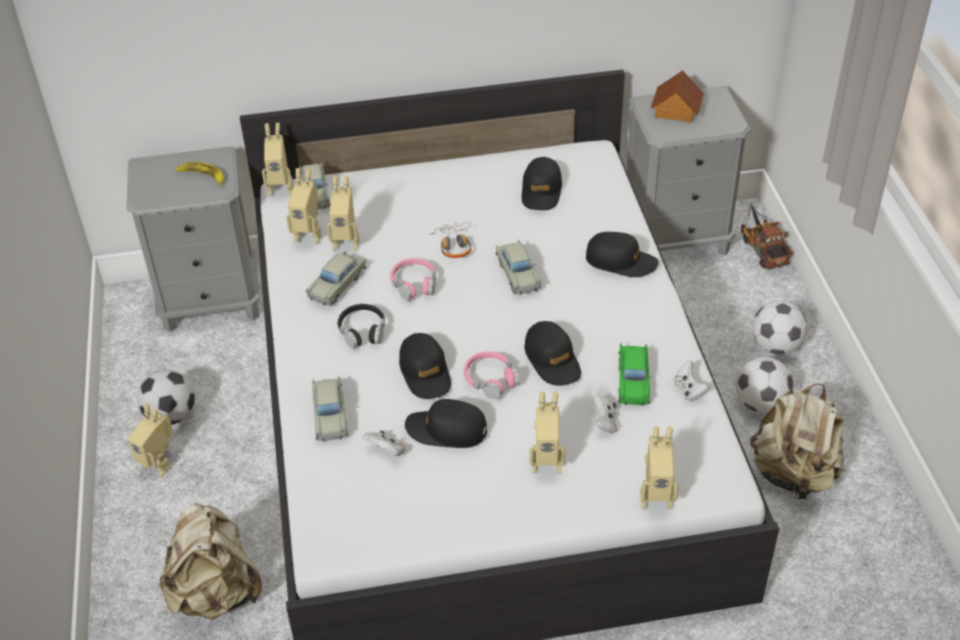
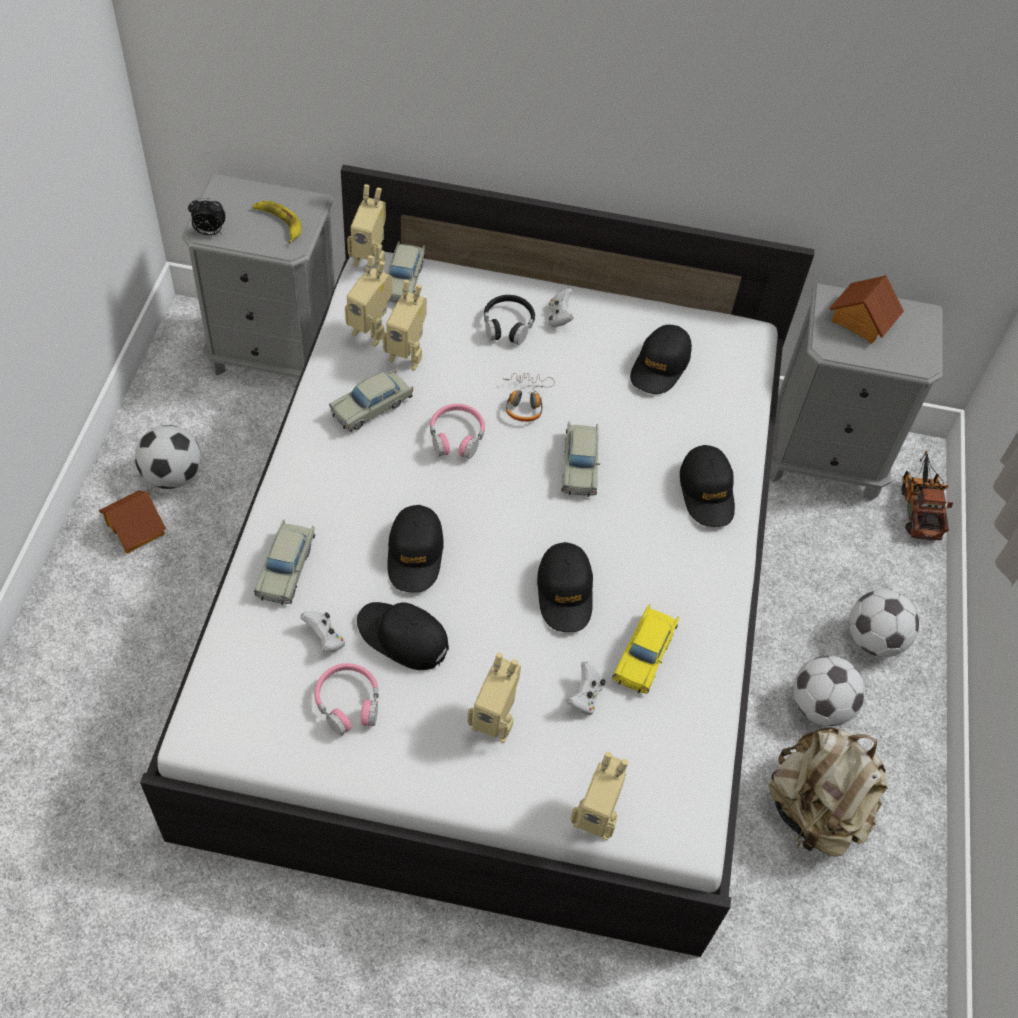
camera: 15 degrees right, 10 degrees up
toy robot [128,403,173,477] -> toy house [99,490,166,554]
beige backpack [160,503,262,620] -> none
black headphones [338,304,385,349] -> black headphones moved to [484,295,535,345]
pink headphones [464,352,520,399] -> pink headphones moved to [314,663,378,736]
black cap [586,232,659,277] -> black cap turned 45 degrees clockwise [680,445,735,527]
green toy car [618,343,651,406] -> yellow toy car [612,604,679,694]
white game controller [674,361,710,401] -> white game controller moved to [548,288,573,327]
none -> alarm clock [188,198,226,235]

